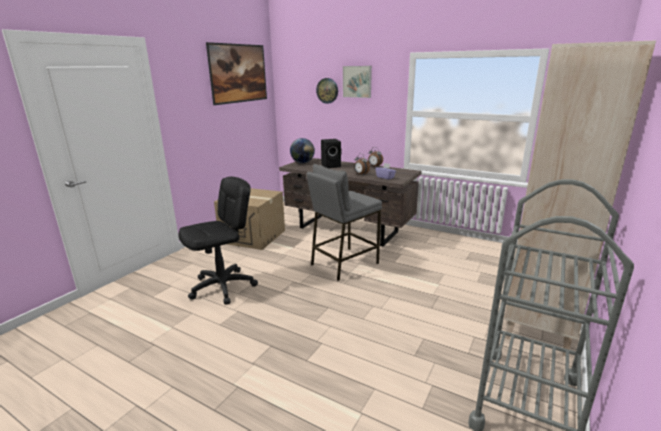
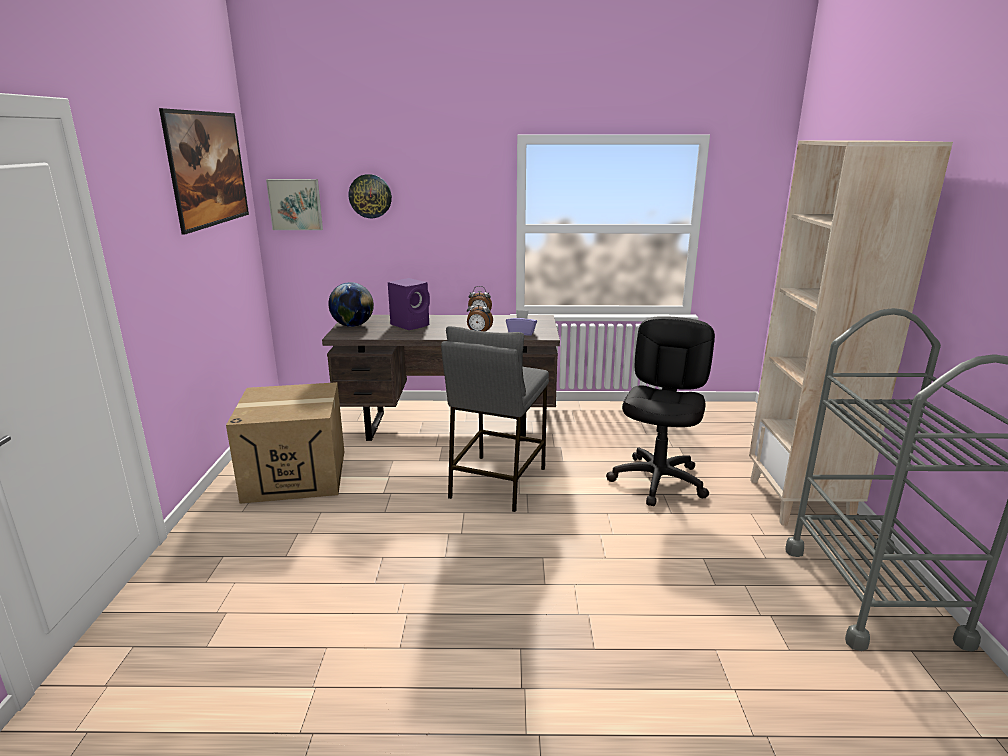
camera: 30 degrees left, 0 degrees up
black office chair [178,177,258,305] -> black office chair moved to [606,316,715,506]
black speaker [321,139,341,168] -> purple speaker [388,278,430,330]
picture [343,66,372,98] -> picture moved to [266,179,323,230]

